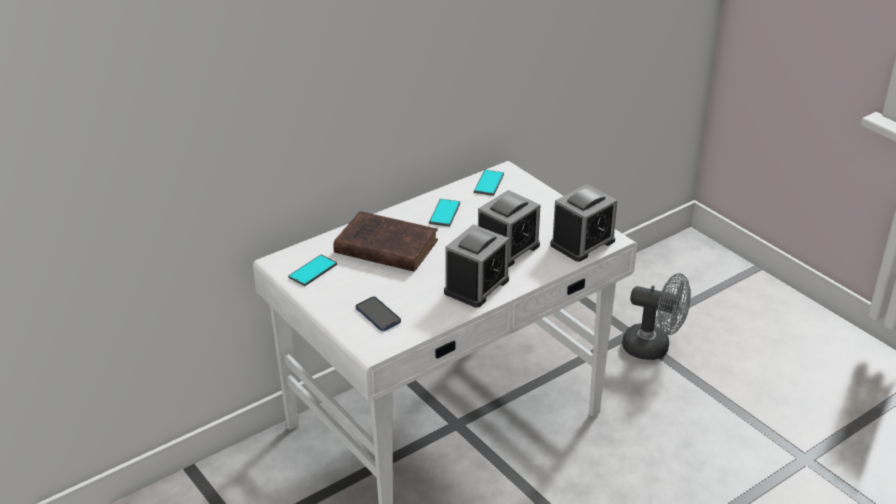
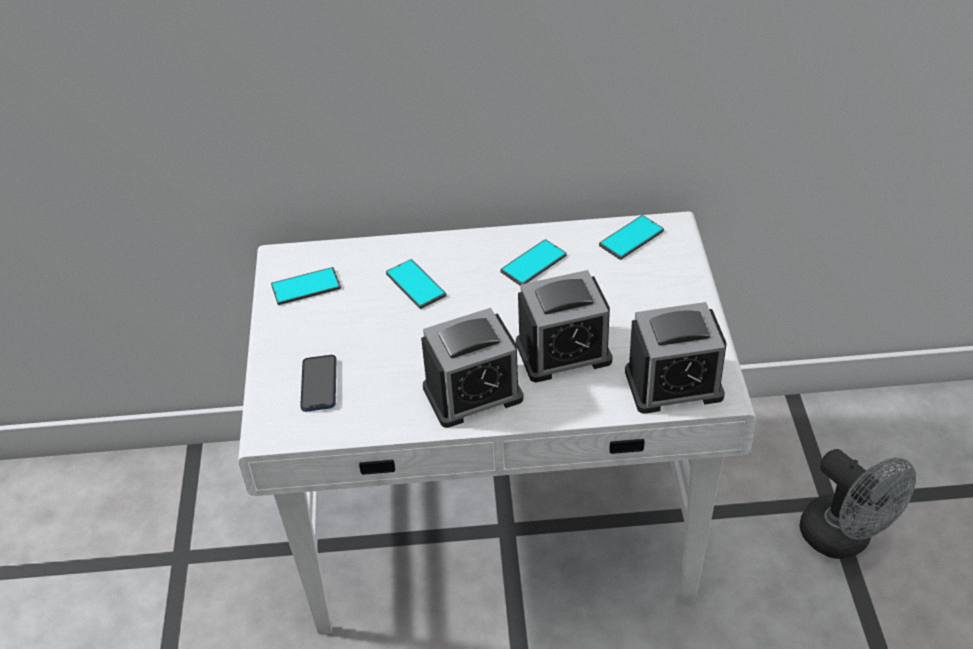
camera: 35 degrees right, 10 degrees up
brown book [333,211,438,272] -> phone [386,259,446,309]

